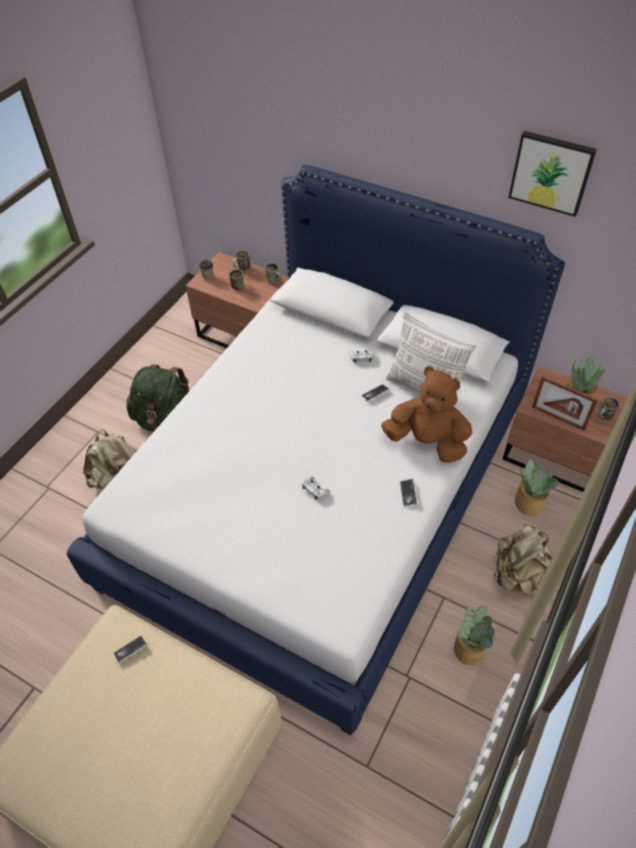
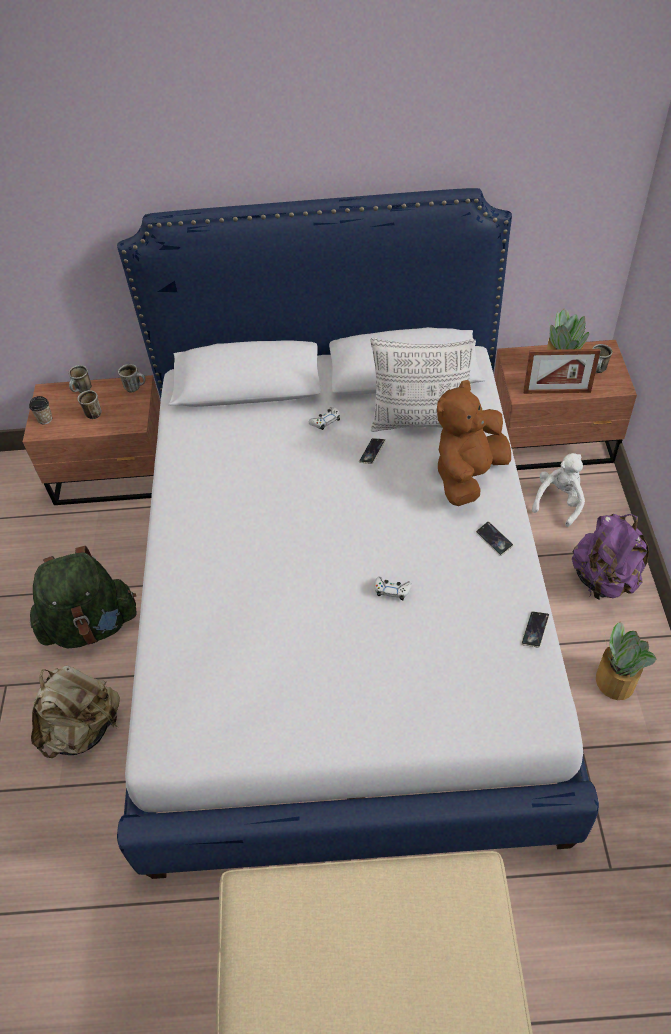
camera: 30 degrees left, 0 degrees up
phone [114,636,147,663] -> phone moved to [521,611,550,648]
brown plush toy [381,367,473,463] -> brown plush toy turned 45 degrees counterclockwise [437,380,511,506]
beige backpack [493,524,553,595] -> purple backpack [572,514,649,600]
picture [508,131,597,217] -> none
potted plant [515,459,559,516] -> white plush toy [532,453,585,527]

